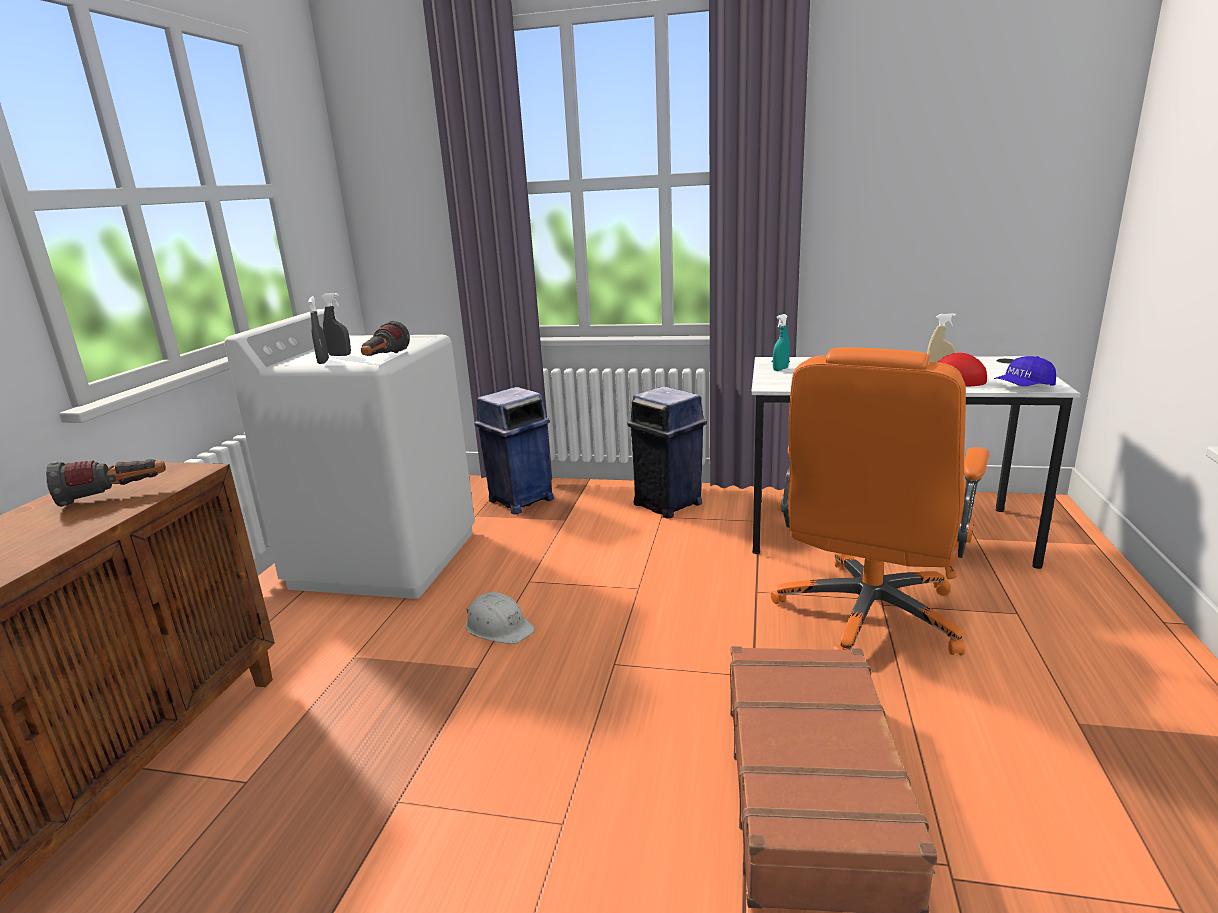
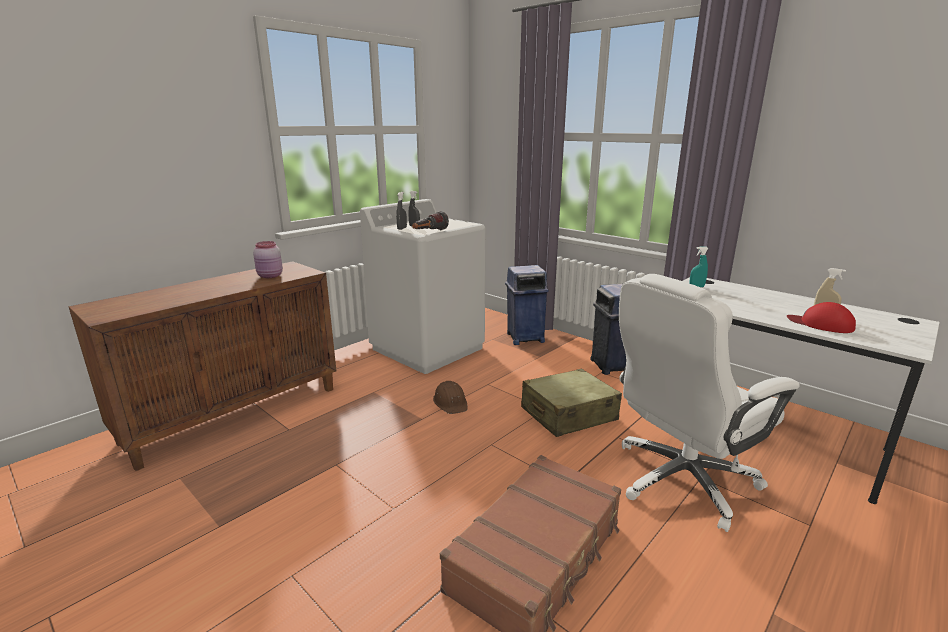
camera: 30 degrees right, 0 degrees up
flashlight [46,459,166,507] -> pink jar [253,241,283,278]
white hard hat [466,592,535,644] -> brown hard hat [433,381,468,414]
orange office chair [771,347,989,656] -> white office chair [619,274,800,532]
blue cap [994,356,1056,386] -> none
none -> beige suitcase [521,369,622,437]

